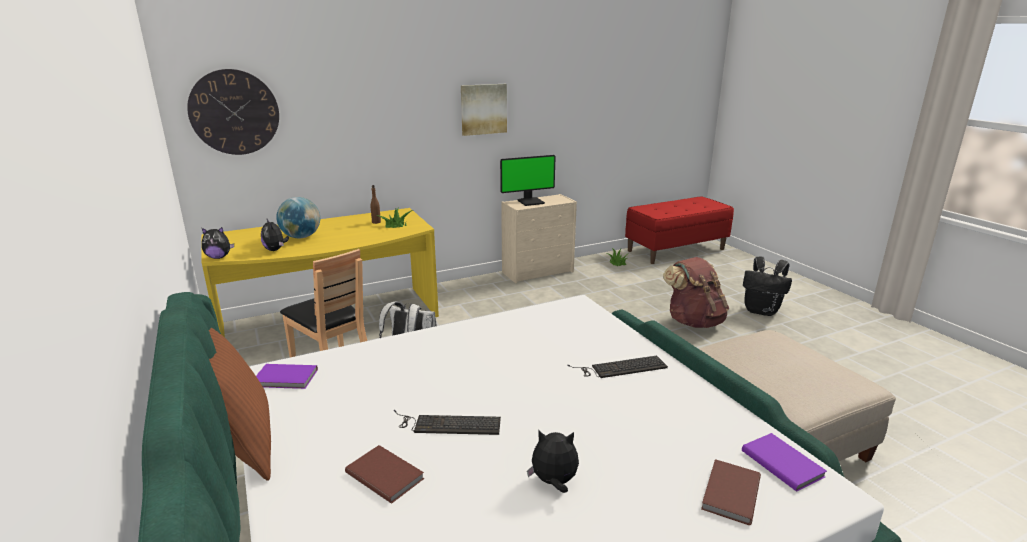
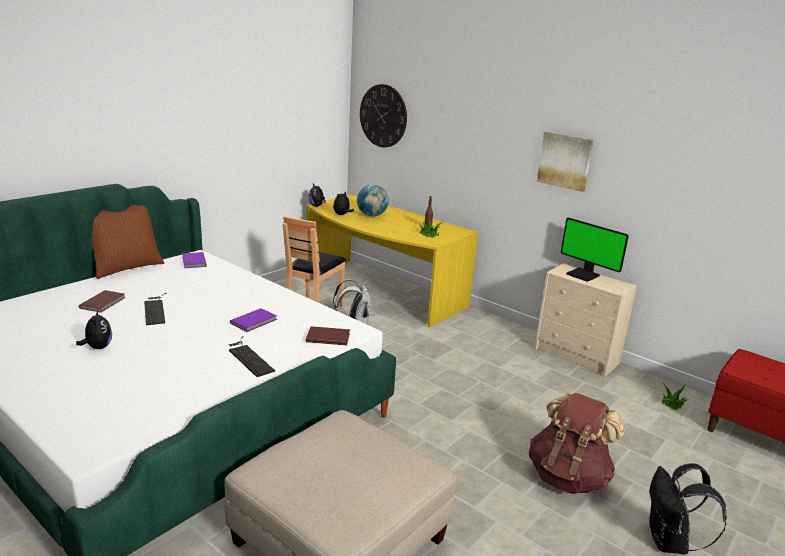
camera: 65 degrees right, 0 degrees up
brown book [701,459,761,525] -> brown book moved to [306,326,350,345]
purple book [742,433,827,492] -> purple book moved to [230,308,277,332]

